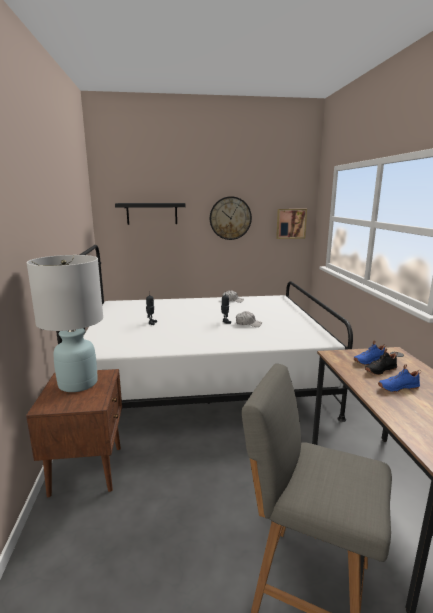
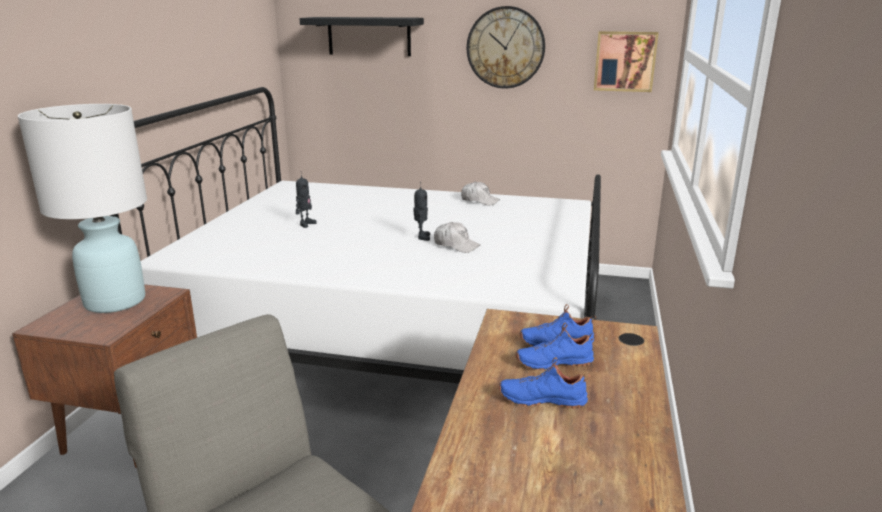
camera: 20 degrees right, 5 degrees up
black shoe [365,348,398,375] -> blue shoe [516,322,596,370]

